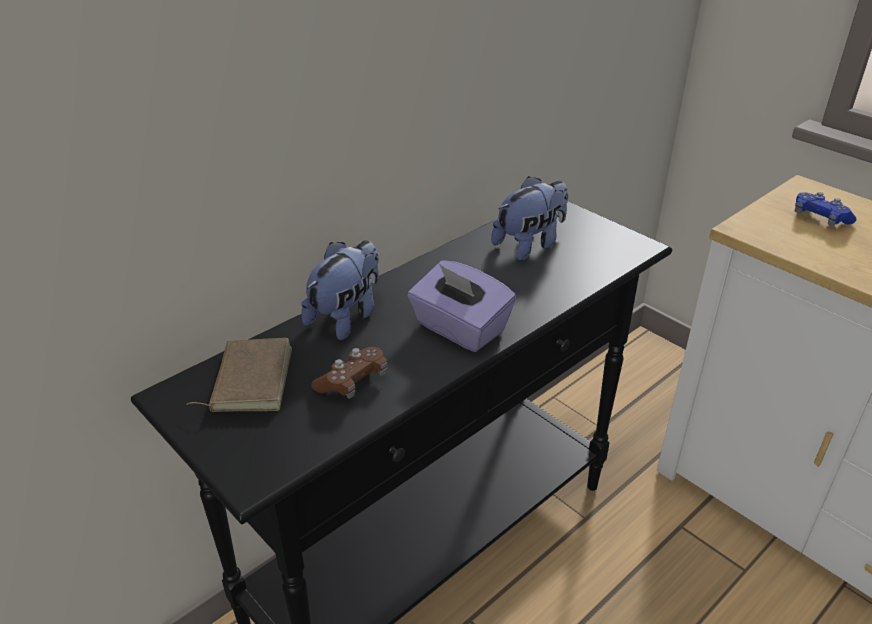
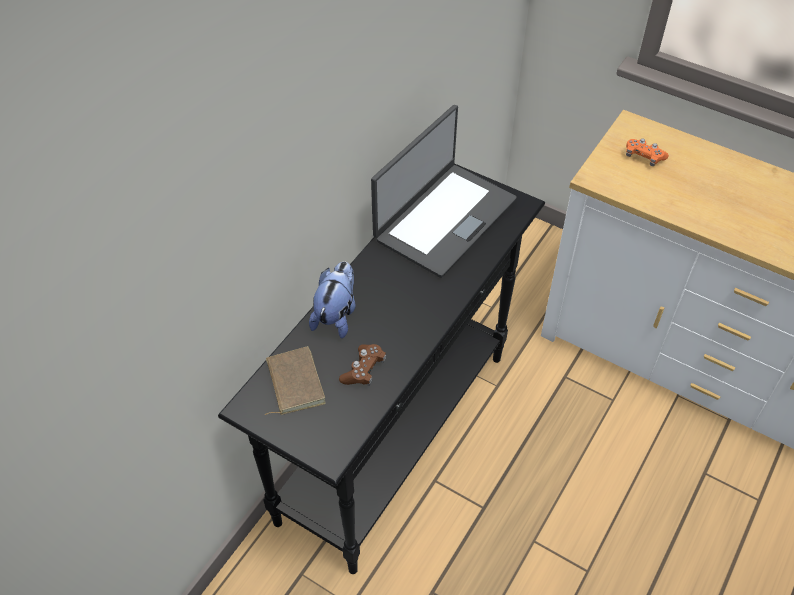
camera: 15 degrees left, 15 degrees up
purple tissue box [408,260,516,352] -> none
plush toy [491,176,568,261] -> laptop [371,105,517,278]
blue game controller [795,192,856,226] -> orange game controller [626,138,669,166]

